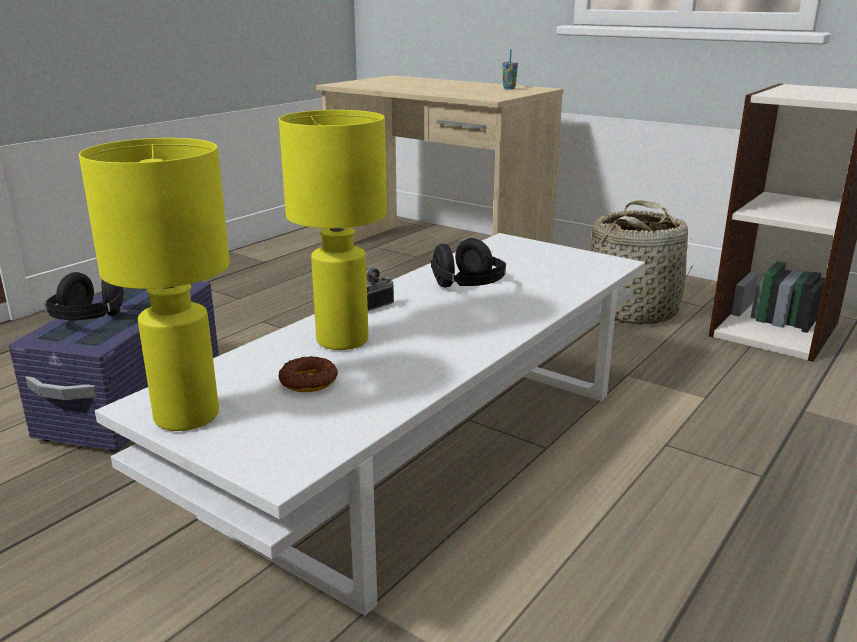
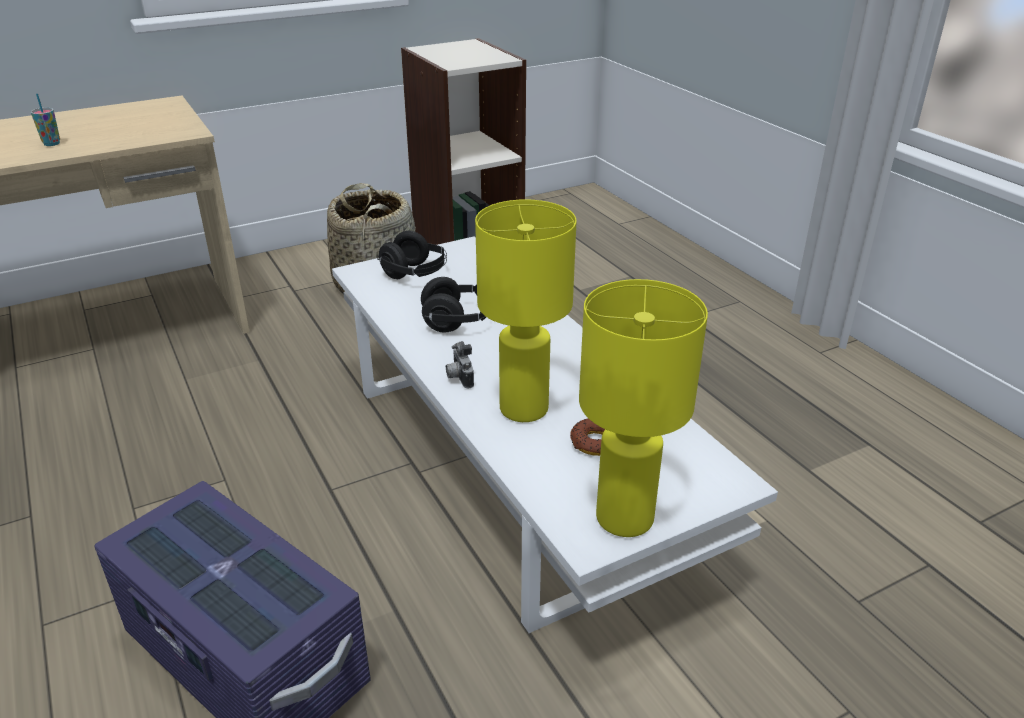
camera: 65 degrees left, 10 degrees up
black headphones [44,272,124,320] -> black headphones moved to [377,231,447,279]
cup [502,49,518,90] -> cup moved to [31,94,60,146]

